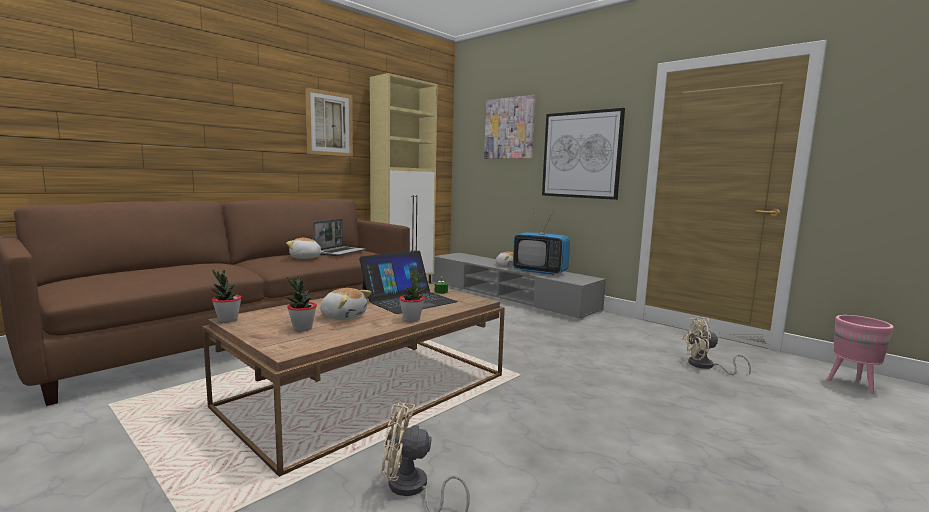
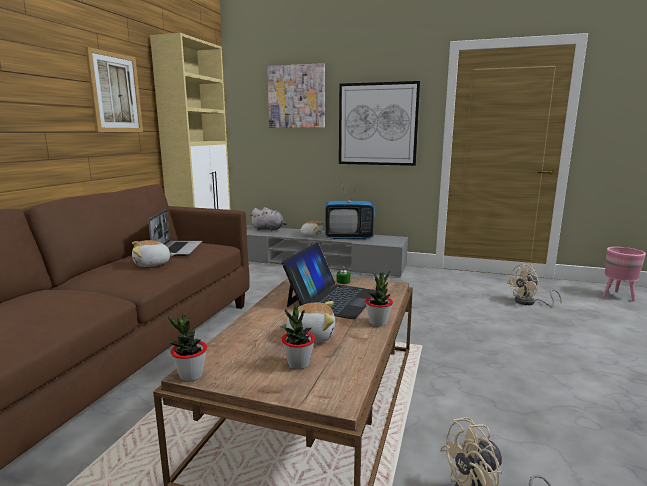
camera: 25 degrees left, 5 degrees up
none -> grey plush toy [250,207,287,231]

